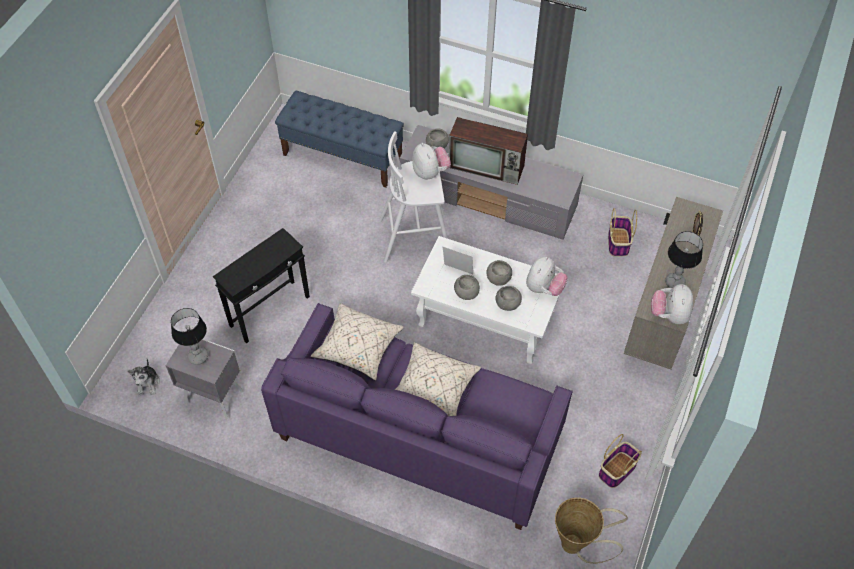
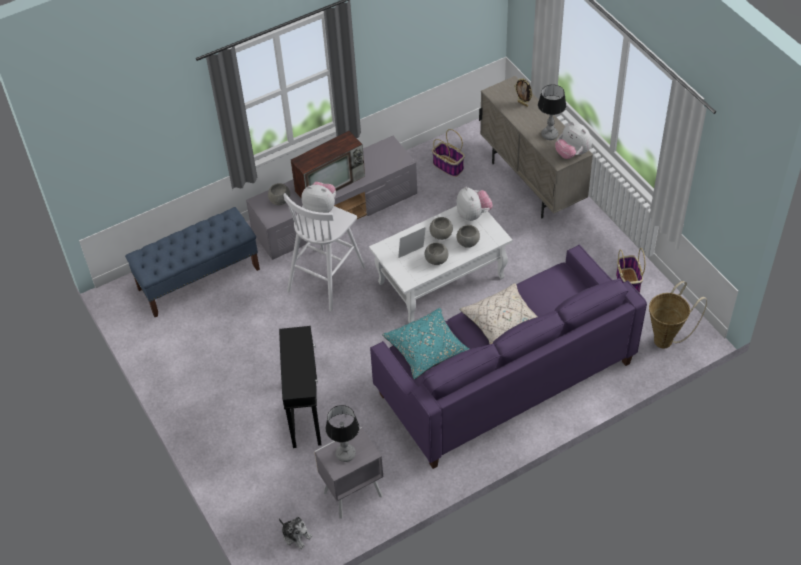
camera: 50 degrees left, 5 degrees down
beige pillow [311,303,404,380] -> turquoise pillow [382,308,469,379]

